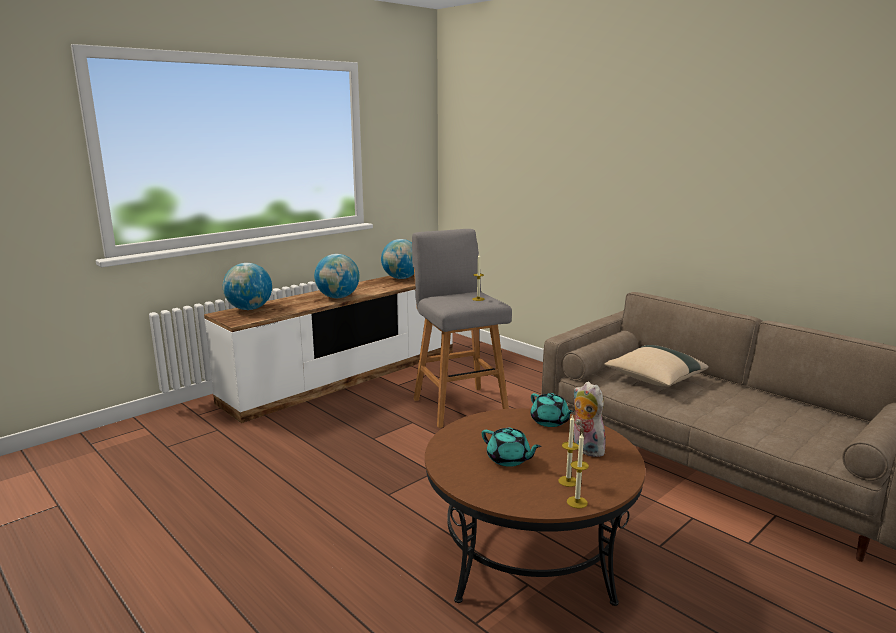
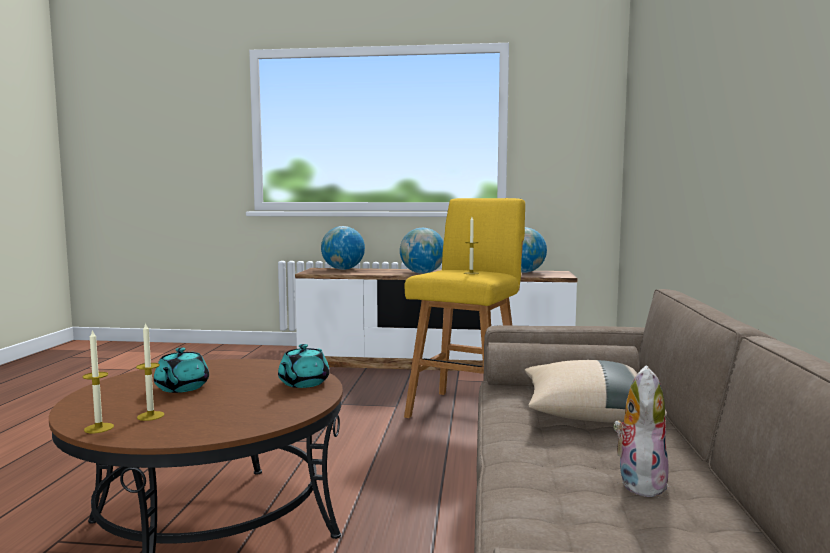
camera: 50 degrees right, 10 degrees down
grey stool [412,229,512,428] -> yellow stool [404,198,525,418]
plush toy [573,381,606,457] -> plush toy moved to [613,365,669,497]

